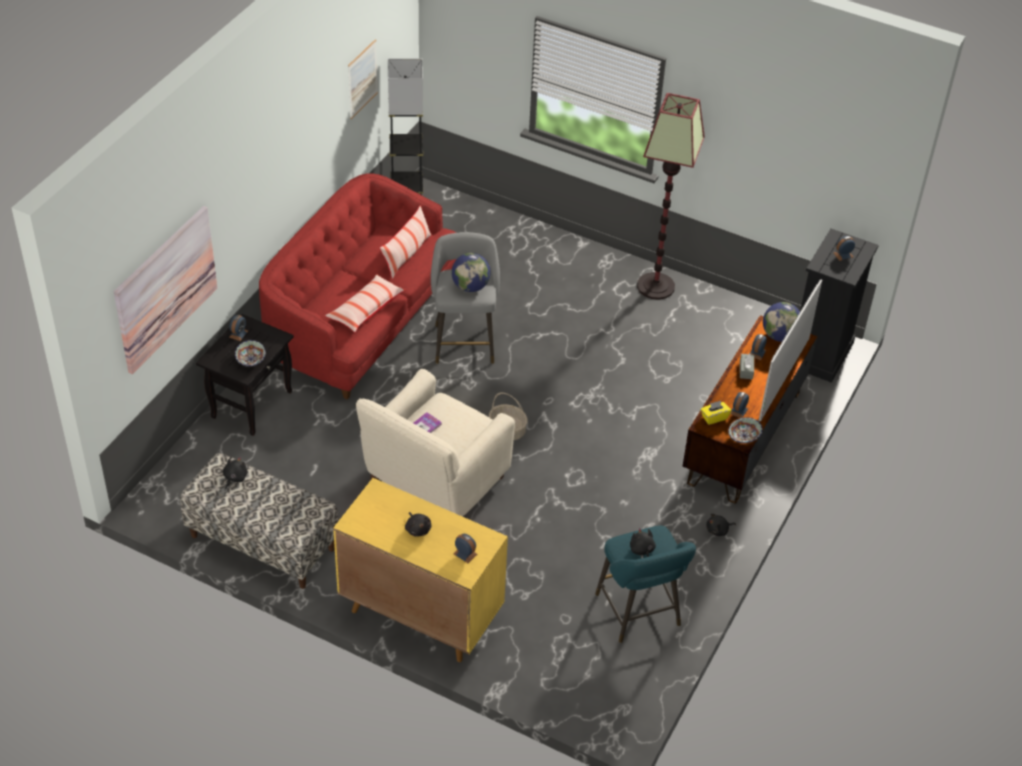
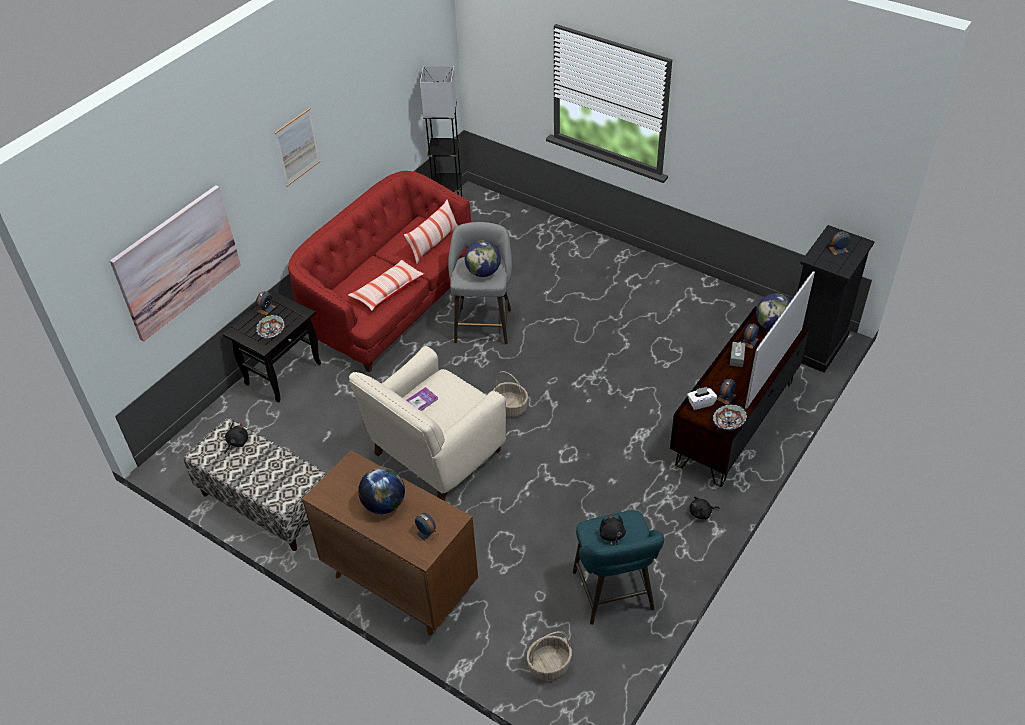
camera: 10 degrees right, 0 degrees up
yellow cabinet [333,478,508,662] -> brown cabinet [302,450,478,635]
picture [348,39,378,119] -> picture moved to [274,108,321,187]
black plush toy [405,512,431,537] -> globe [358,467,405,514]
floor lamp [637,93,705,300] -> none
yellow tissue box [701,401,731,425] -> white tissue box [687,387,717,410]
none -> basket [527,631,572,680]

